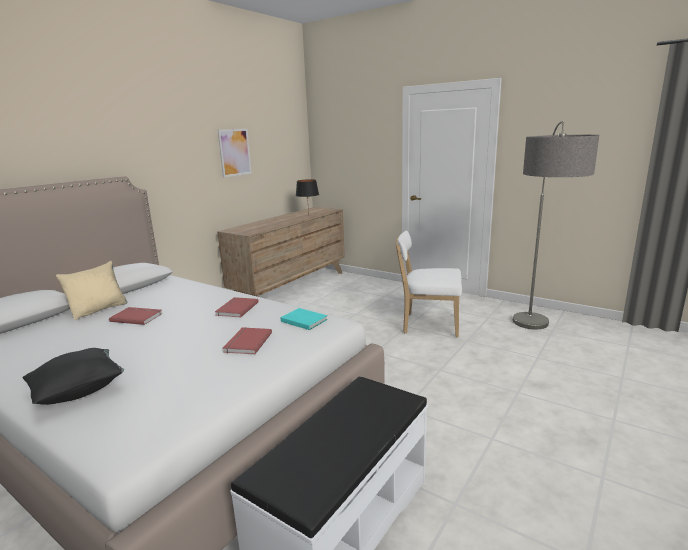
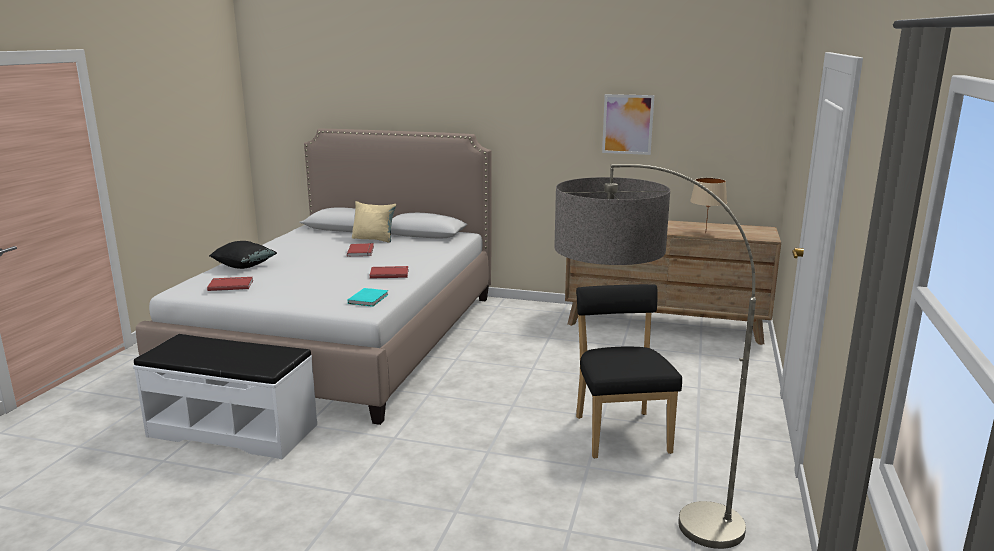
camera: 70 degrees right, 0 degrees up
red book [223,327,272,355] -> red book moved to [207,277,253,291]
black table lamp [296,179,319,216] -> beige table lamp [690,178,727,228]
white chair [396,231,462,337] -> black chair [576,284,682,459]

